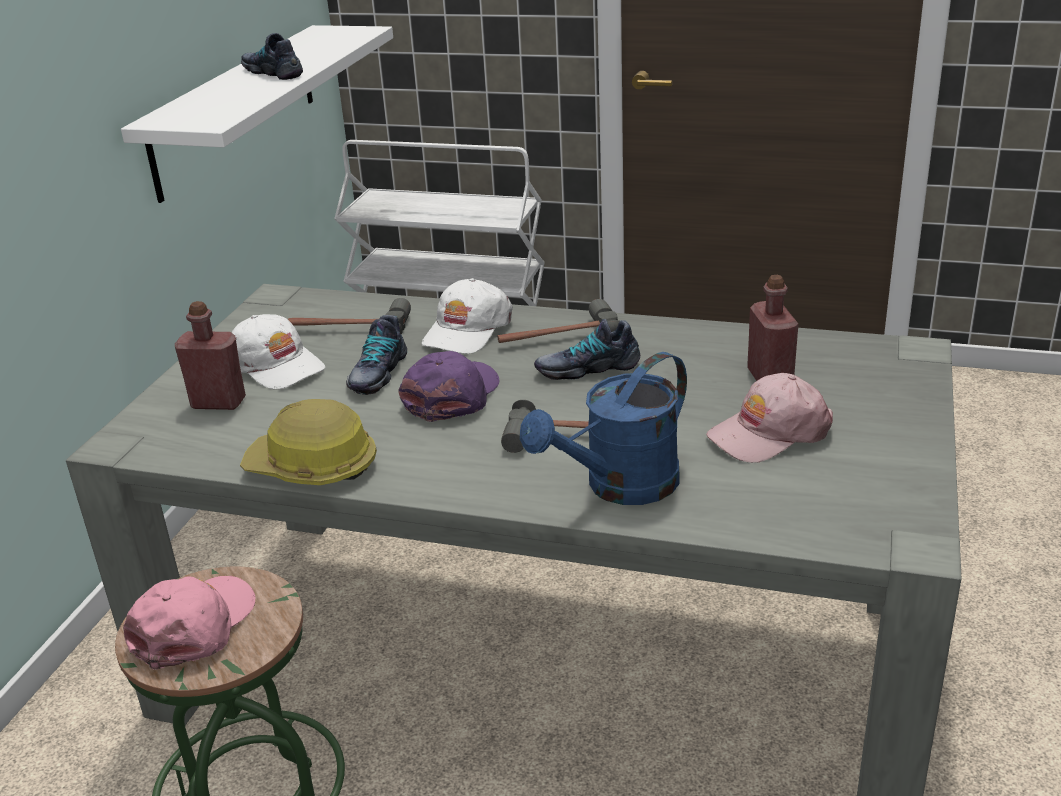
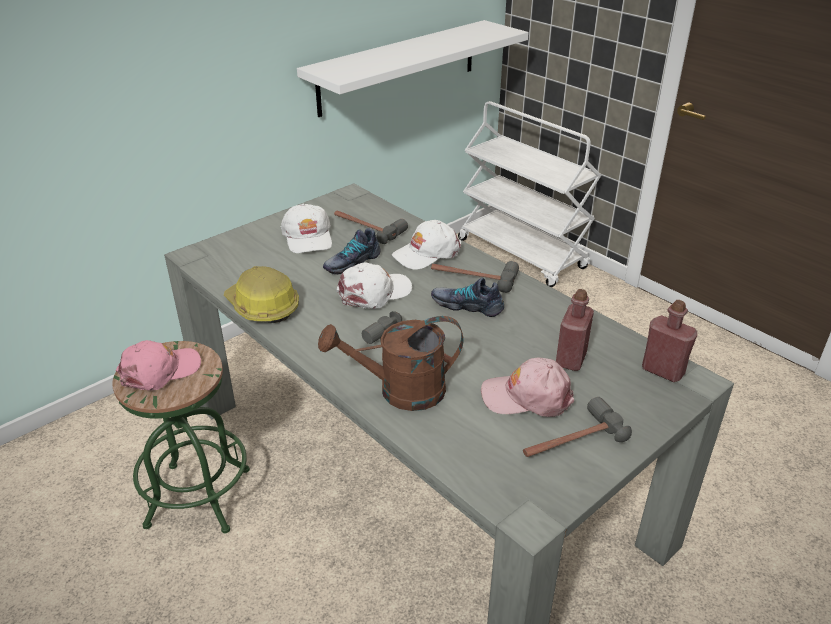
camera: 30 degrees right, 5 degrees up
red bottle [175,301,246,410] -> red bottle moved to [642,300,697,382]
shoe [241,33,303,80] -> none
purple cap [399,351,500,422] -> white cap [336,262,412,309]
blue watering can [520,352,687,505] -> brown watering can [318,316,464,411]
none -> hammer [523,397,632,457]

